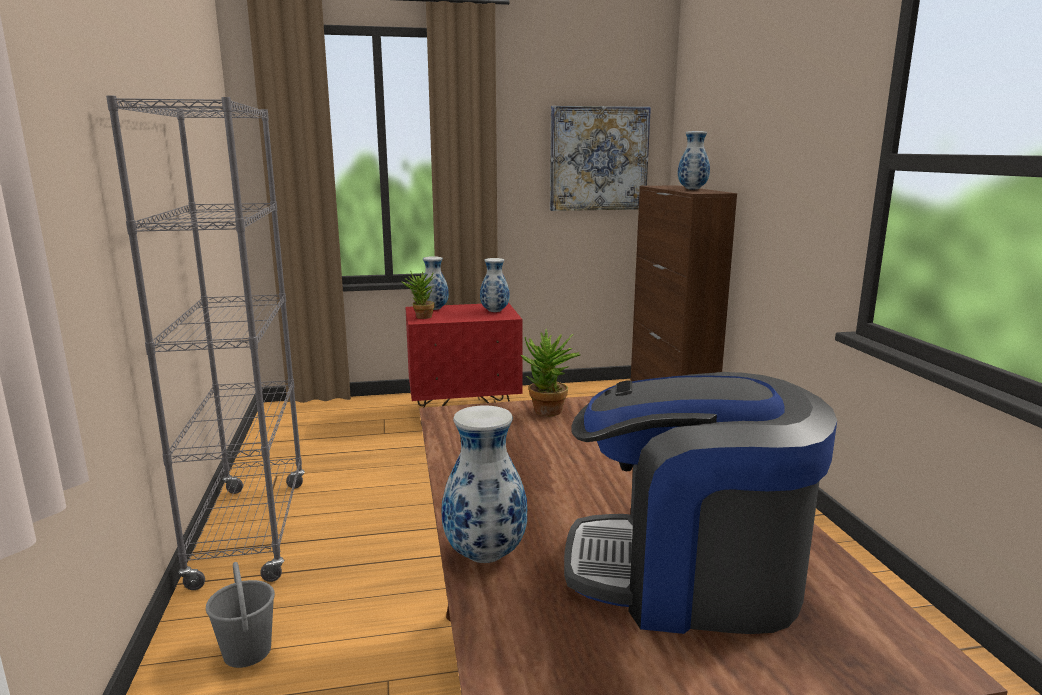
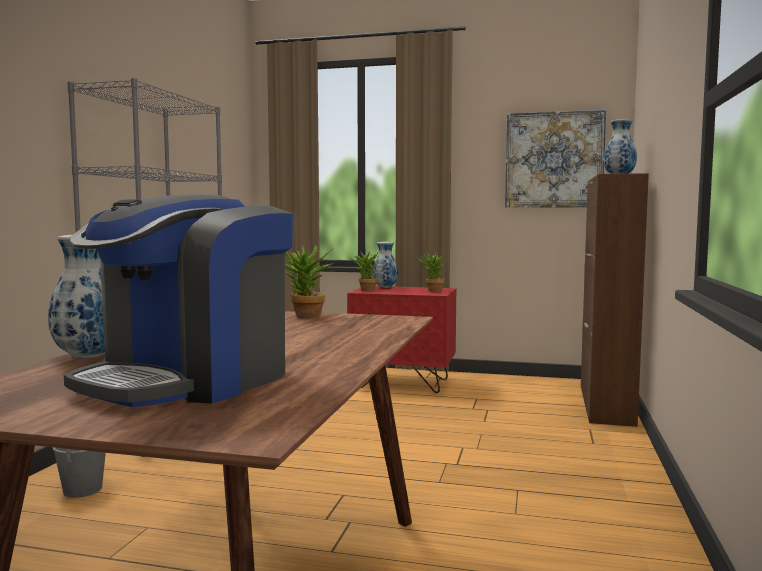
camera: 25 degrees right, 10 degrees down
vase [480,258,510,312] -> potted plant [417,251,446,292]
coffee machine [564,372,837,634] -> coffee machine turned 90 degrees counterclockwise [64,194,293,407]

